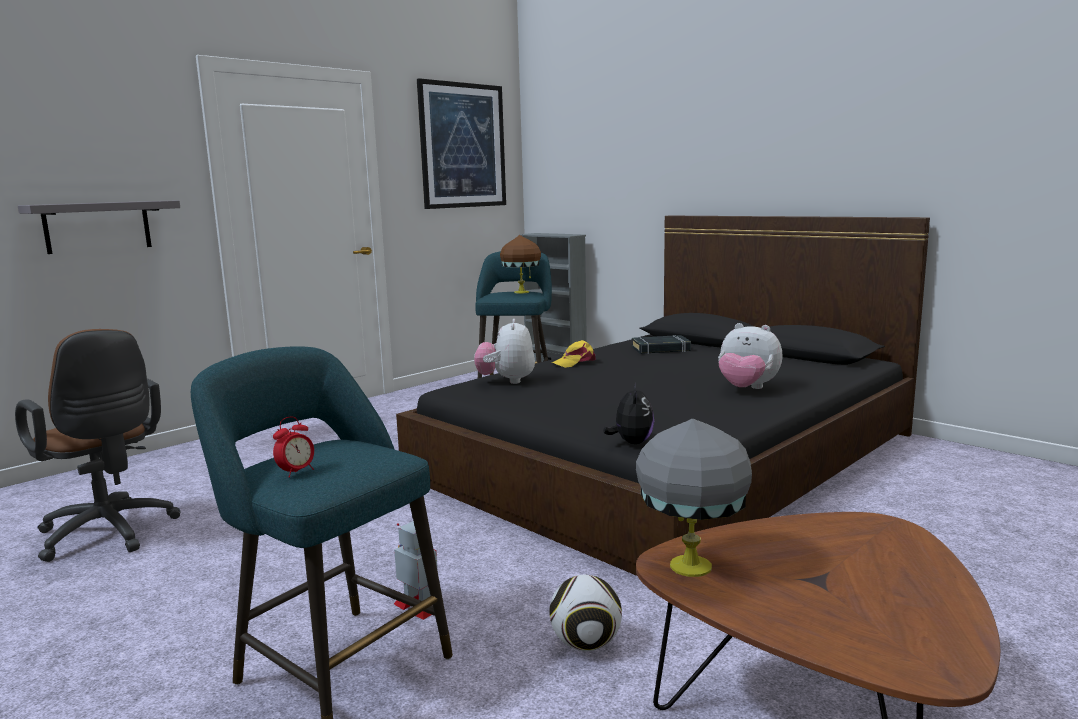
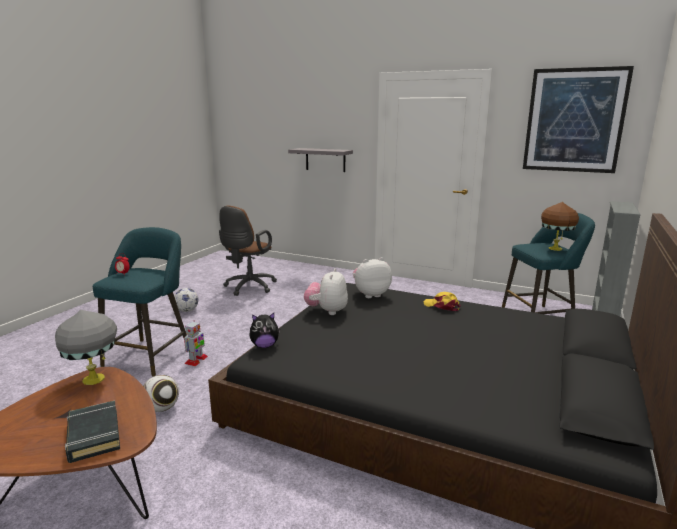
camera: 70 degrees right, 5 degrees up
black book [632,335,691,354] -> black book moved to [65,400,120,463]
plush toy [718,323,783,389] -> plush toy moved to [304,268,348,315]
none -> football [174,288,199,312]

